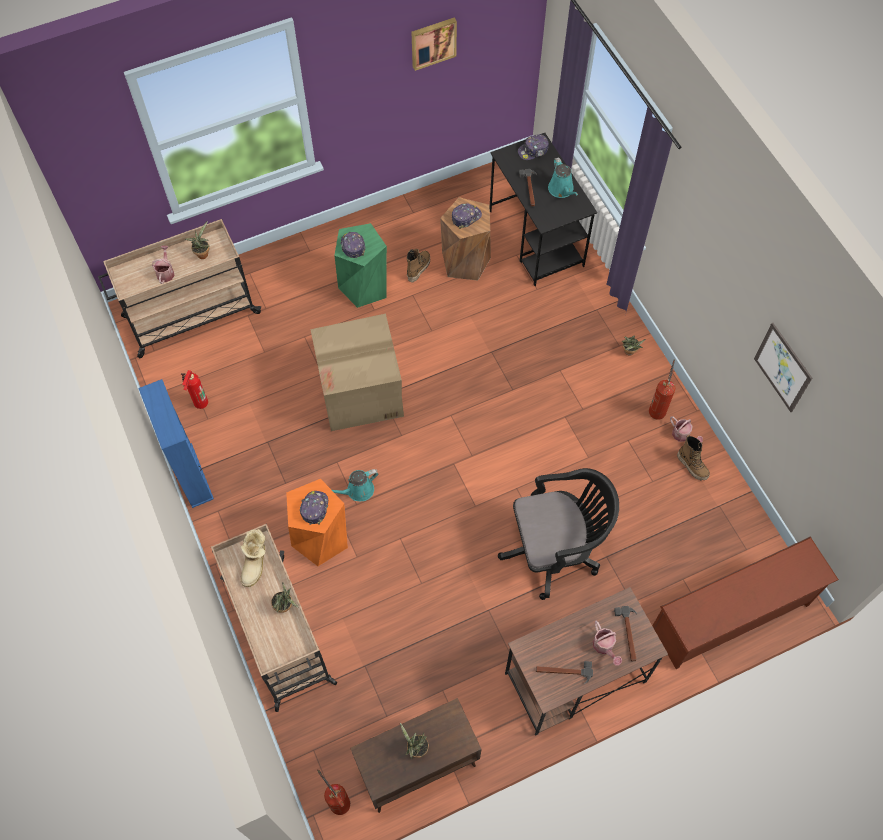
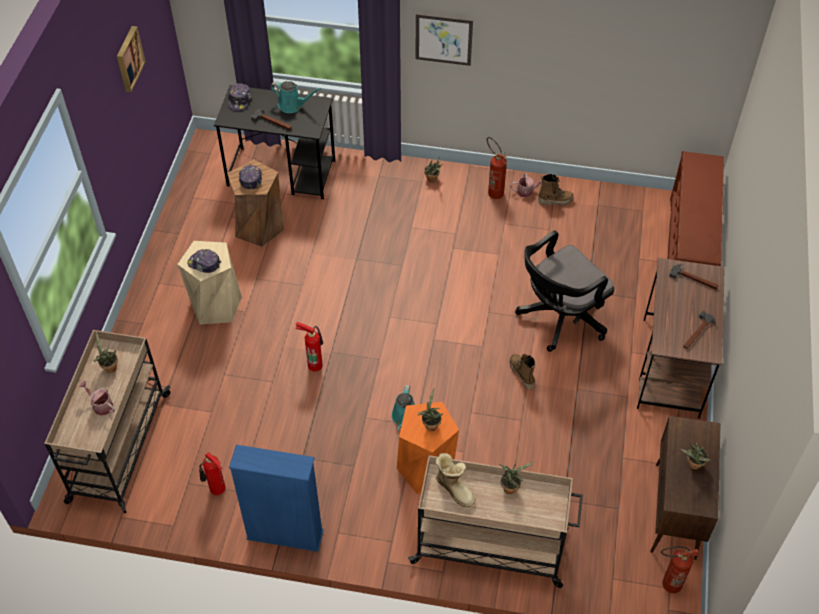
camera: 55 degrees left, 10 degrees down
cap [300,491,328,525] -> potted plant [418,389,443,431]
cardboard box [310,314,404,431] -> fire extinguisher [295,322,323,371]
green stool [334,223,387,308] -> beige stool [177,241,242,324]
boot [407,249,430,282] -> boot moved to [510,354,535,389]
black office chair [498,468,619,600] -> black office chair turned 150 degrees counterclockwise [515,230,614,352]
watering can [592,621,622,665] -> none
picture [754,323,812,412] -> picture moved to [416,14,473,66]

